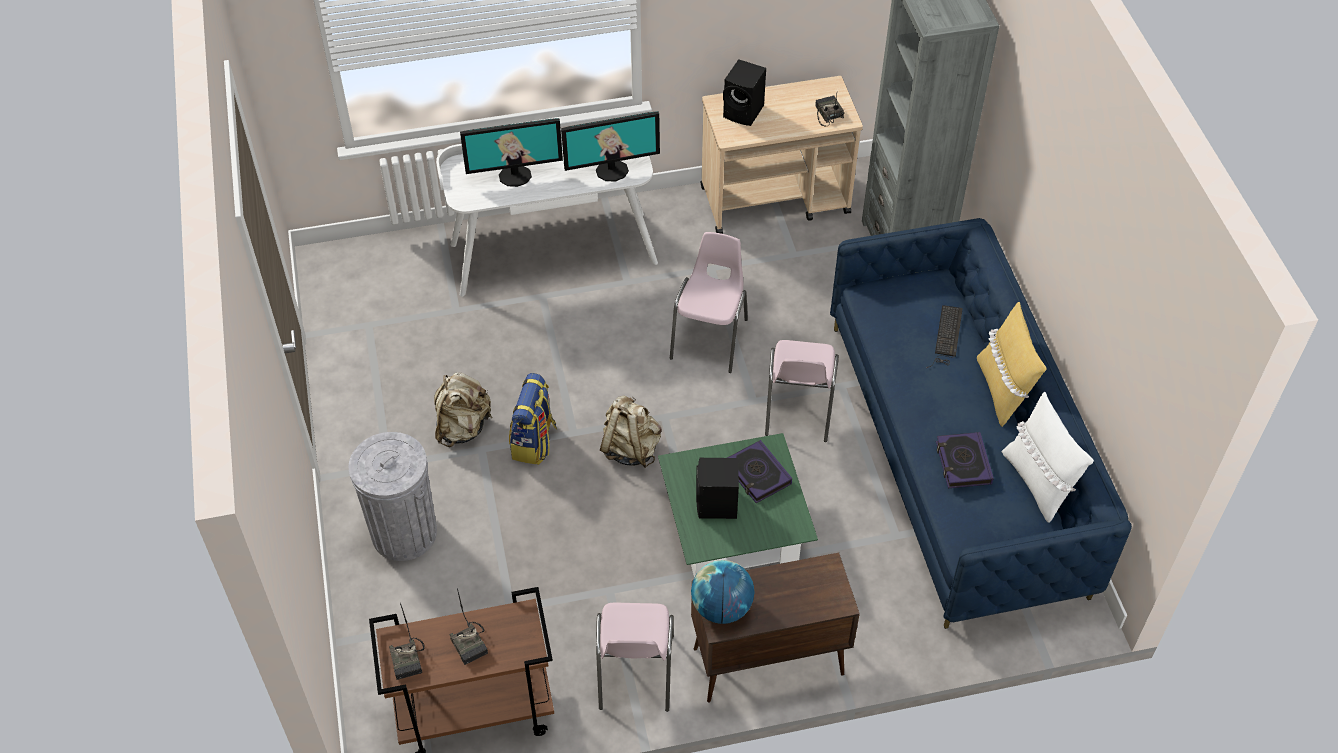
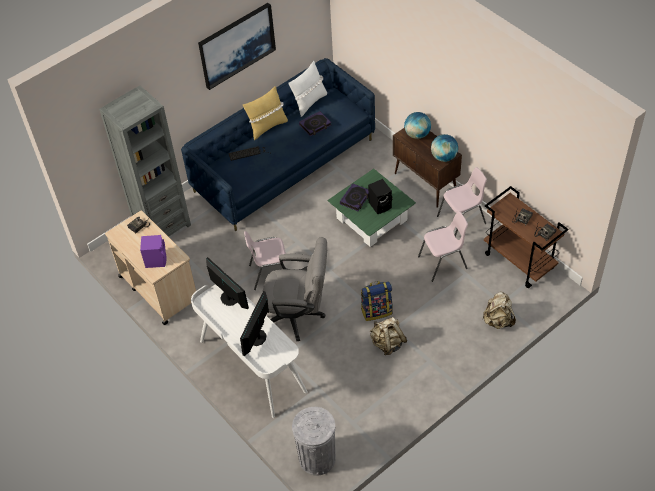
camera: 115 degrees left, 0 degrees up
grey trash can [349,432,437,561] -> grey trash can moved to [292,407,336,476]
monitor [460,118,563,187] -> monitor turned 120 degrees counterclockwise [240,291,269,356]
beige backpack [600,396,661,468] -> beige backpack moved to [483,291,516,329]
black speaker [723,59,766,126] -> purple speaker [140,235,167,268]
pink chair [765,340,839,442] -> pink chair moved to [418,211,468,282]
none -> picture [198,3,276,90]
none -> grey office chair [263,237,327,342]
none -> globe [404,112,431,139]

